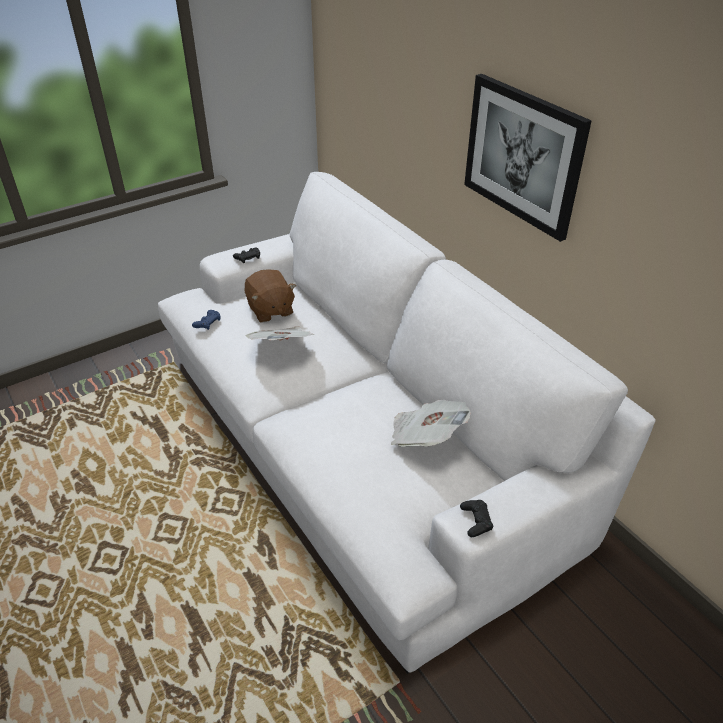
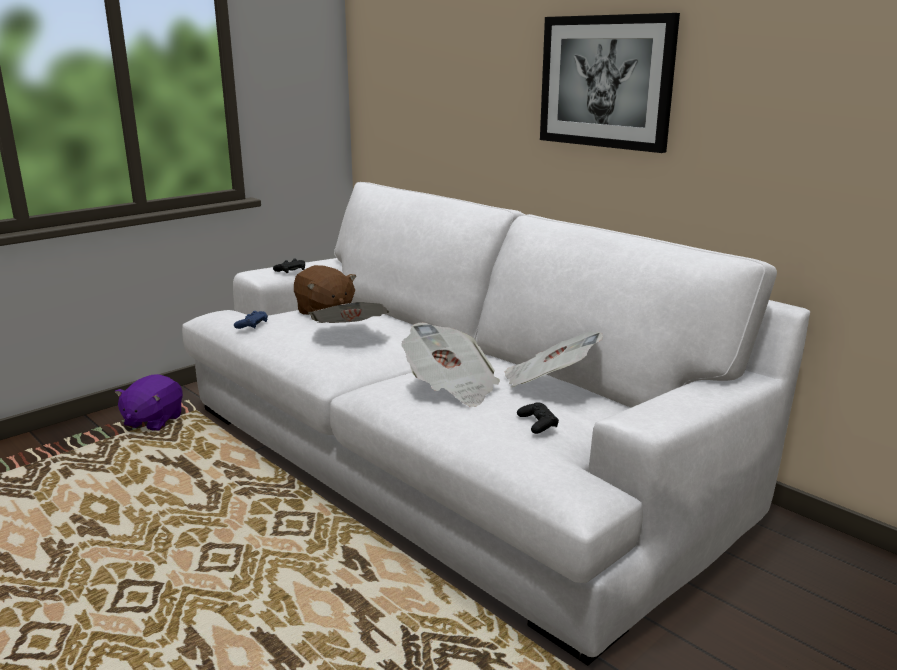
camera: 10 degrees left, 20 degrees down
black game controller [460,500,493,537] -> black game controller moved to [517,402,559,434]
none -> purple plush toy [115,374,183,431]
none -> newspaper [401,322,500,407]

